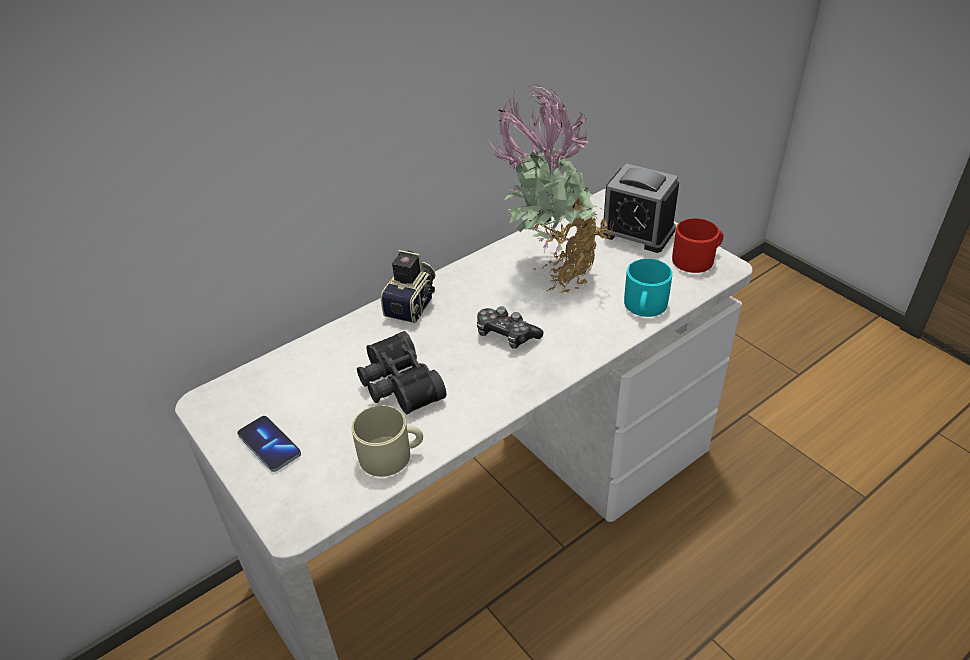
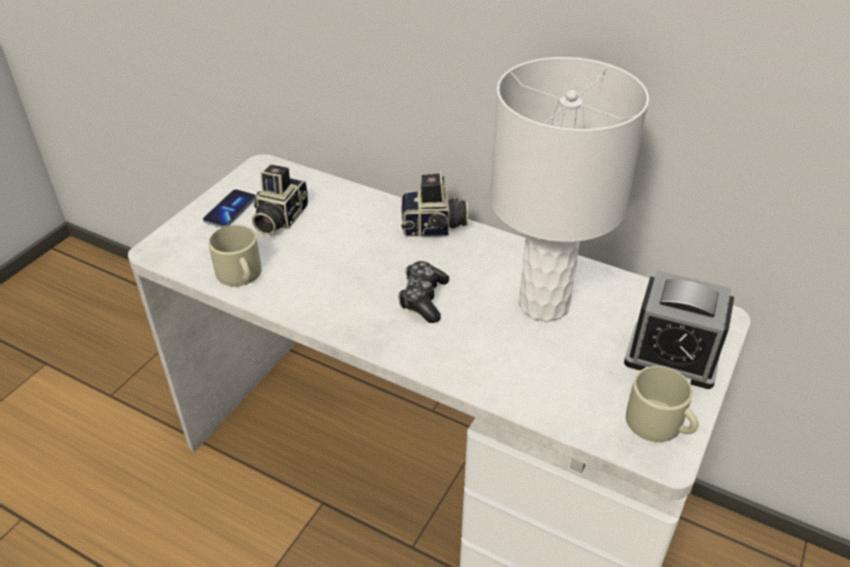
camera: 65 degrees right, 0 degrees up
black binoculars [357,331,447,414] -> none
potted plant [489,84,614,293] -> white table lamp [490,57,649,322]
alarm clock [600,164,679,253] -> alarm clock turned 75 degrees counterclockwise [624,270,734,389]
turquoise mug [624,259,673,317] -> none
red mug [672,218,723,273] -> beige mug [626,366,698,442]
none -> camera [252,164,308,235]

